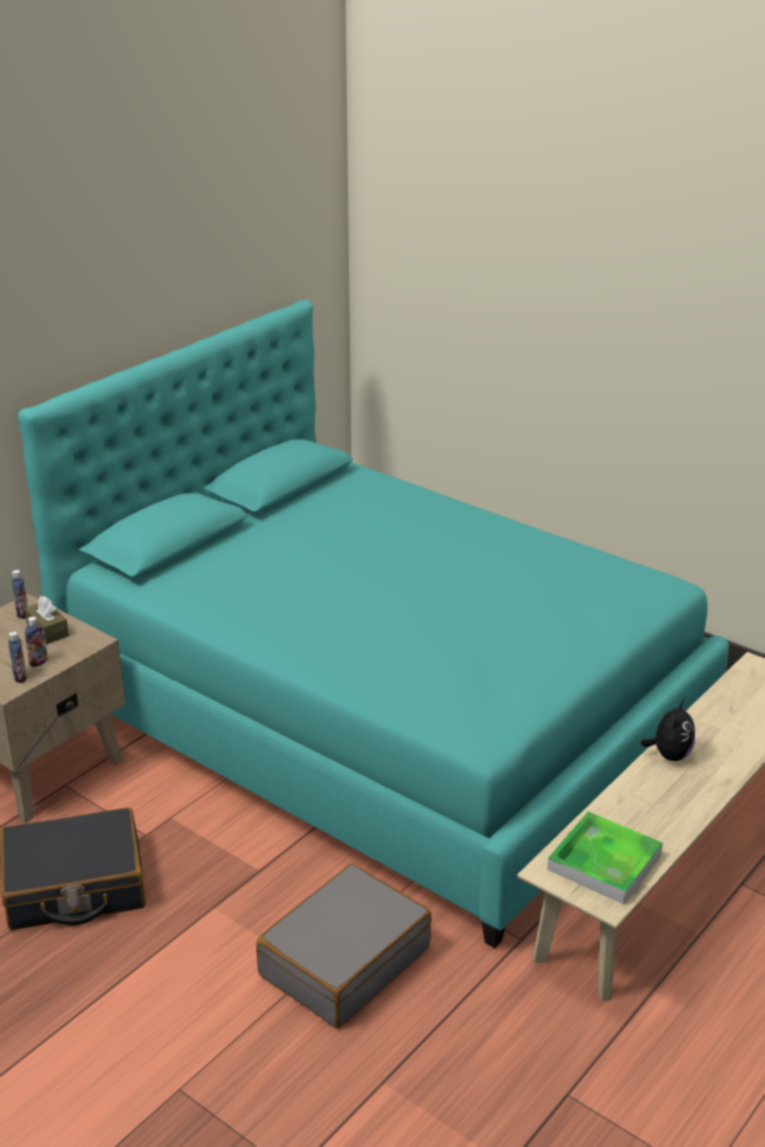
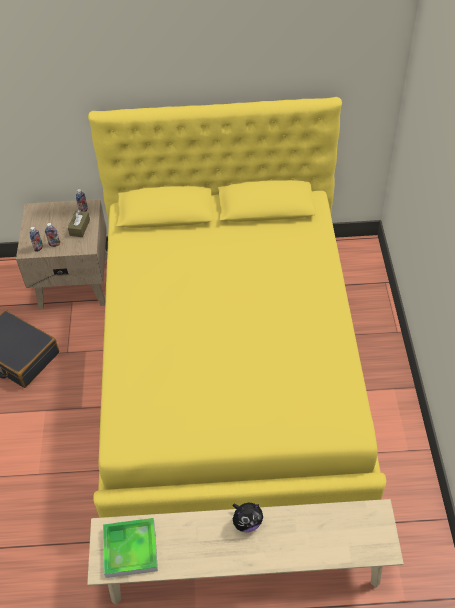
camera: 50 degrees right, 20 degrees up
turquoise bed [18,300,729,948] -> yellow bed [88,97,386,518]
grey suitcase [256,864,432,1028] -> none

